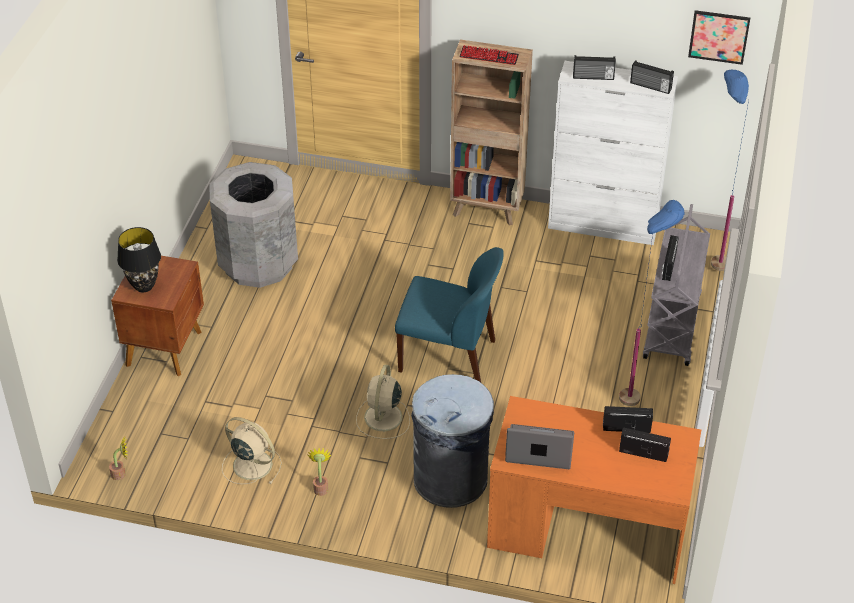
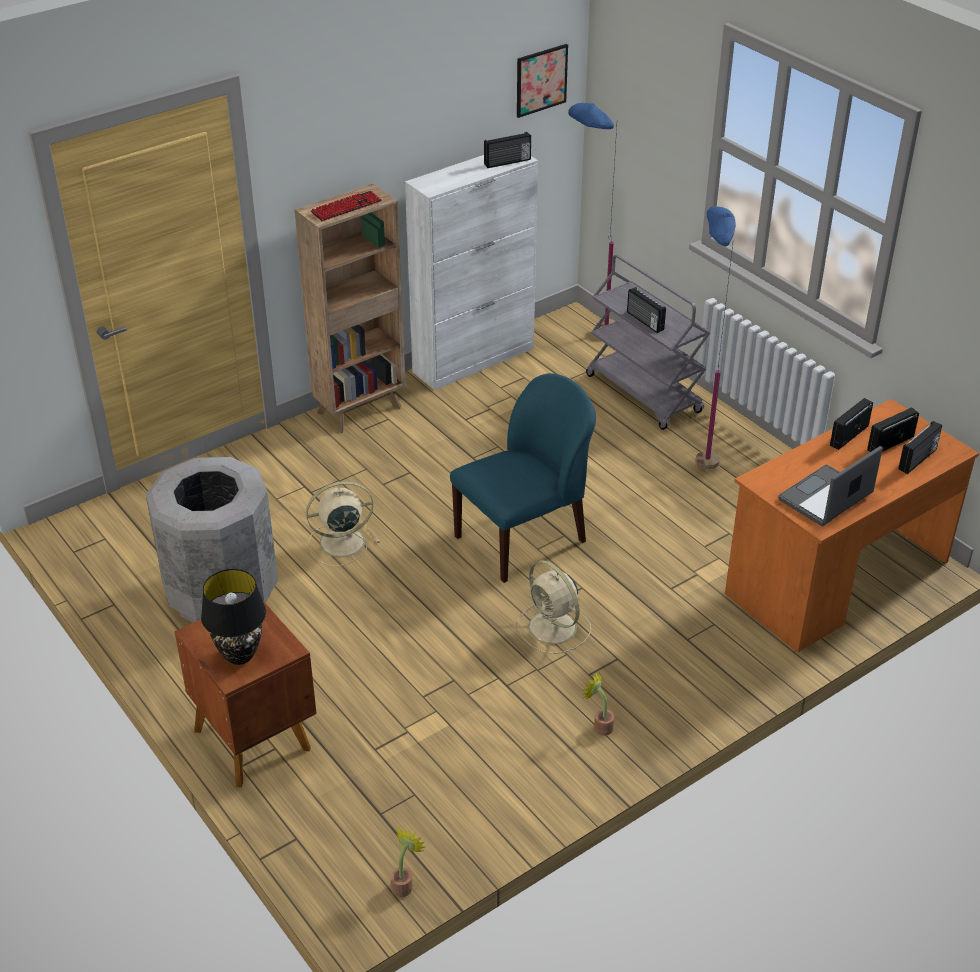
camera: 50 degrees left, 5 degrees down
beige fan [222,417,282,484] -> beige fan moved to [306,481,380,566]
grey trash can [411,374,494,508] -> none
radio [573,55,616,80] -> radio moved to [898,421,942,474]

